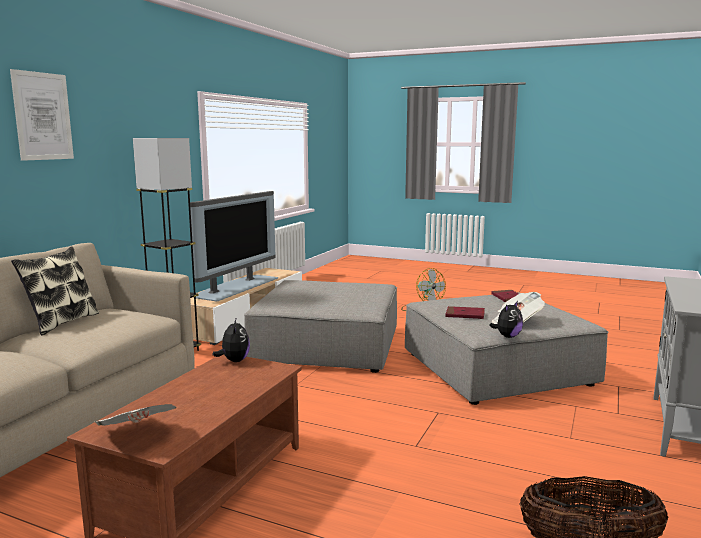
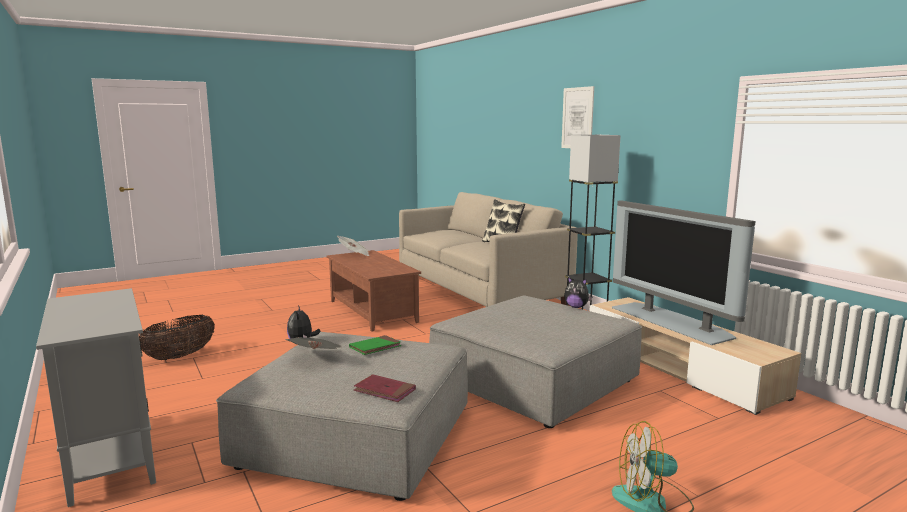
camera: 125 degrees right, 0 degrees up
plush toy [213,319,250,362] -> plush toy moved to [564,277,592,308]
red book [445,306,485,319] -> green book [349,335,401,355]

